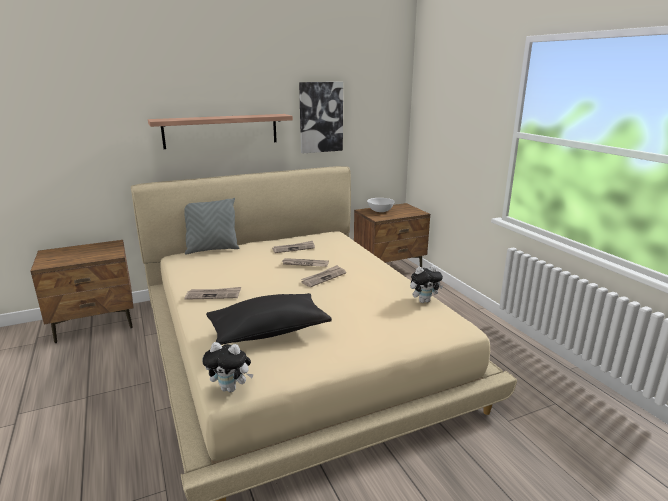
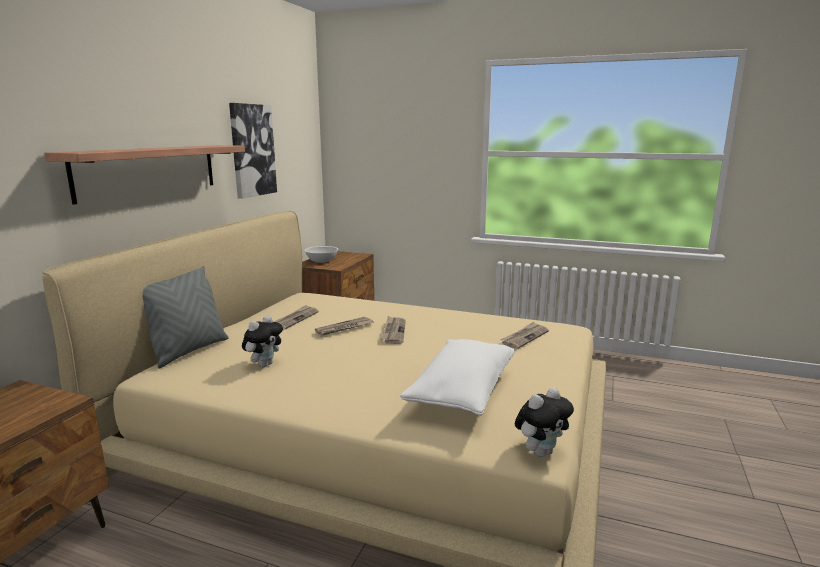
camera: 45 degrees left, 5 degrees down
newspaper [185,287,241,300] -> newspaper moved to [500,322,549,349]
black pillow [206,293,332,345] -> white pillow [400,339,515,416]
plush toy [410,265,443,303] -> plush toy moved to [242,315,283,367]

